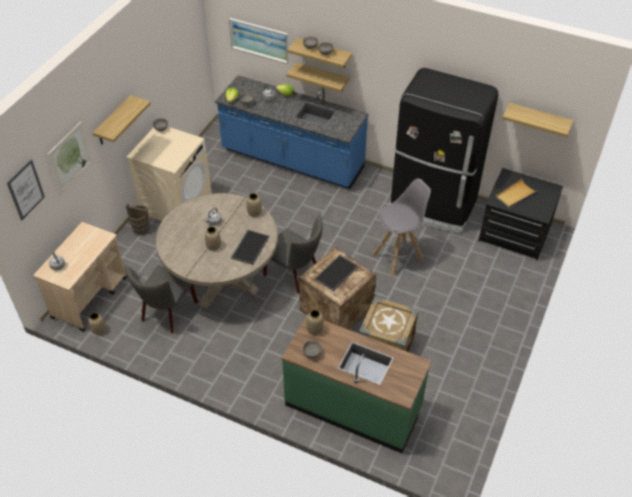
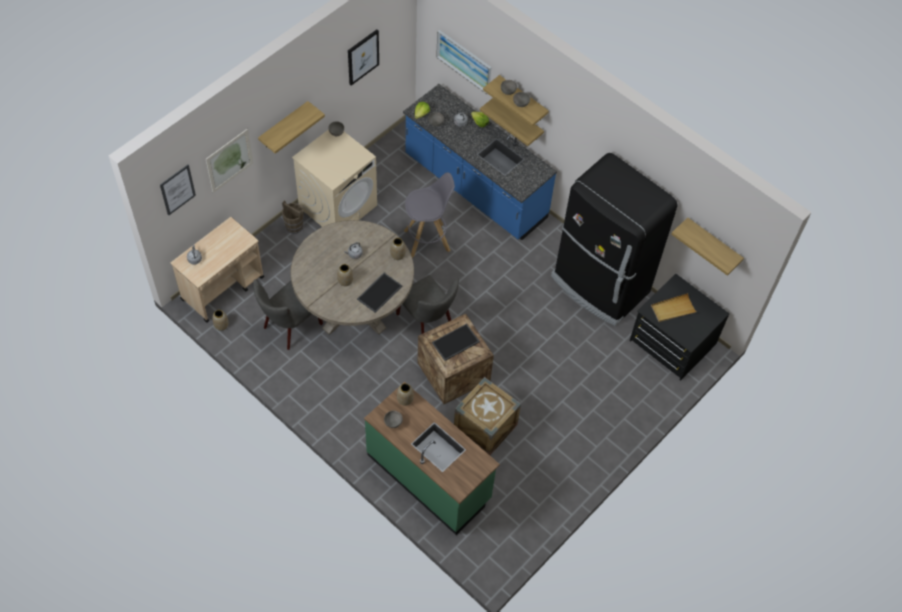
camera: 15 degrees right, 10 degrees up
grey stool [373,178,431,277] -> grey stool moved to [404,172,455,258]
none -> picture [348,30,379,86]

